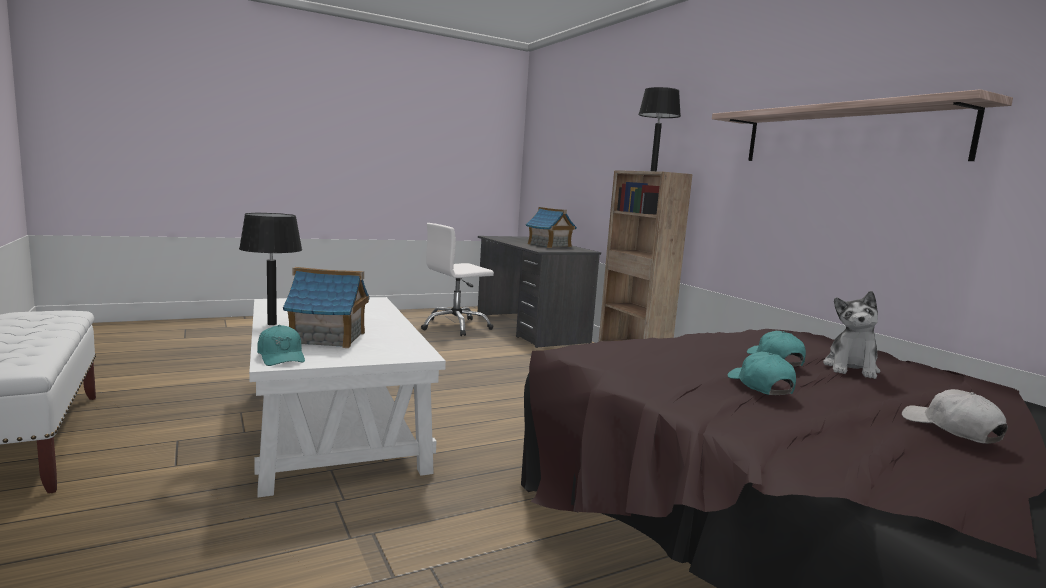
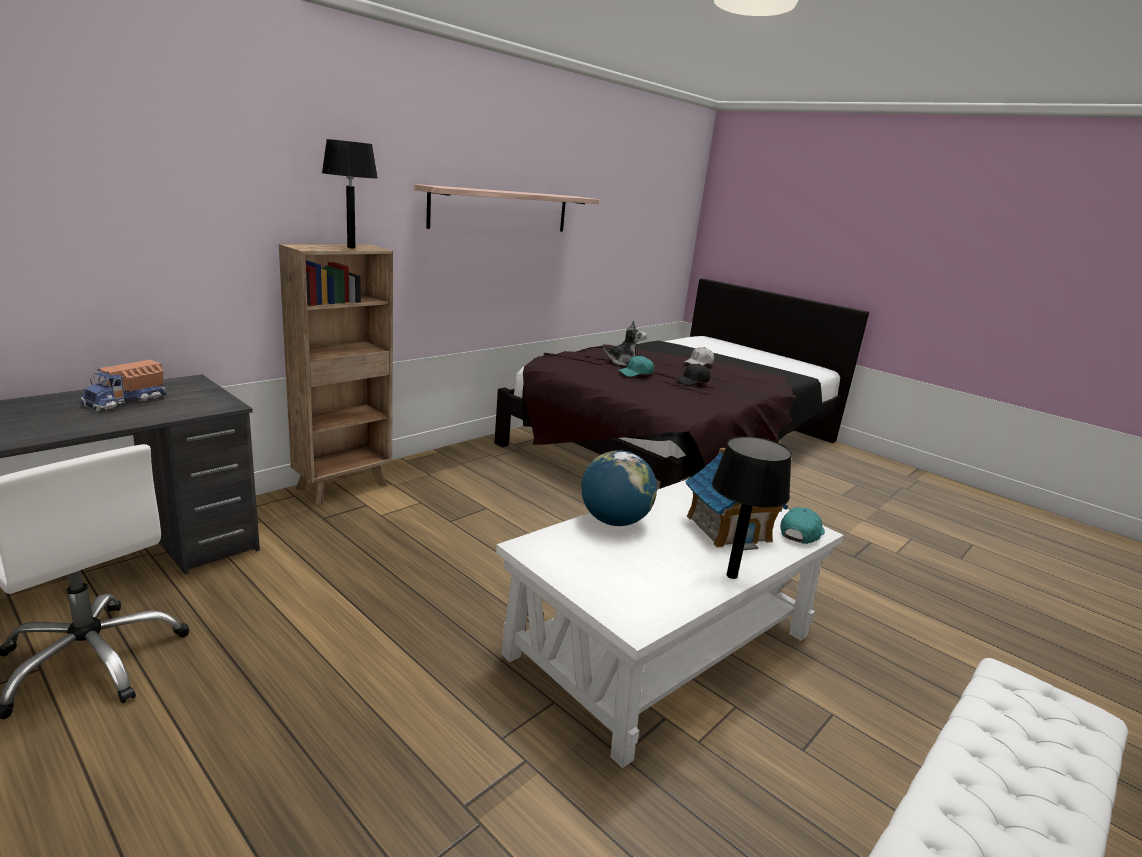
camera: 110 degrees left, 10 degrees up
toy house [526,207,577,248] -> toy truck [80,359,166,411]
turquoise cap [728,352,796,395] -> black cap [674,364,711,385]
none -> globe [581,450,657,526]

